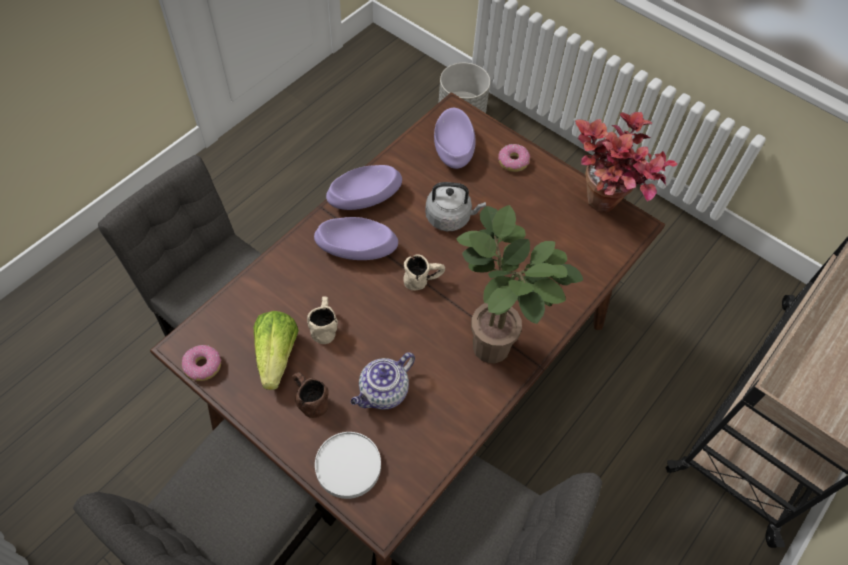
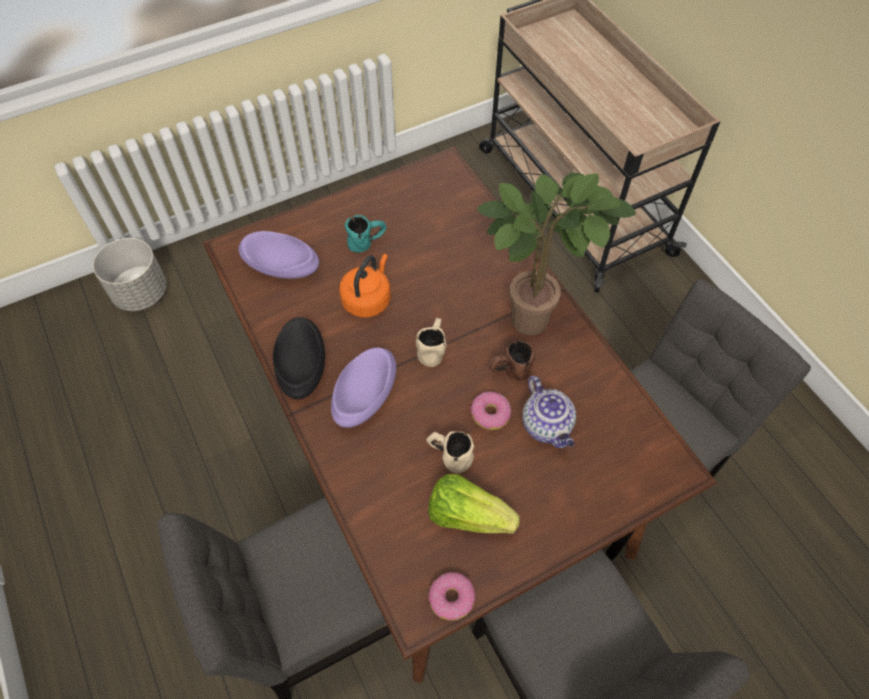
camera: 65 degrees left, 0 degrees up
brown mug [292,372,329,418] -> brown mug moved to [489,341,536,381]
white plate [315,432,381,499] -> none
purple bowl [326,165,402,210] -> black bowl [273,317,325,399]
grey kettle [425,182,486,231] -> orange kettle [339,254,391,318]
donut [498,144,530,172] -> donut moved to [471,392,512,430]
potted plant [575,112,678,212] -> none
none -> turquoise mug [345,215,387,252]

